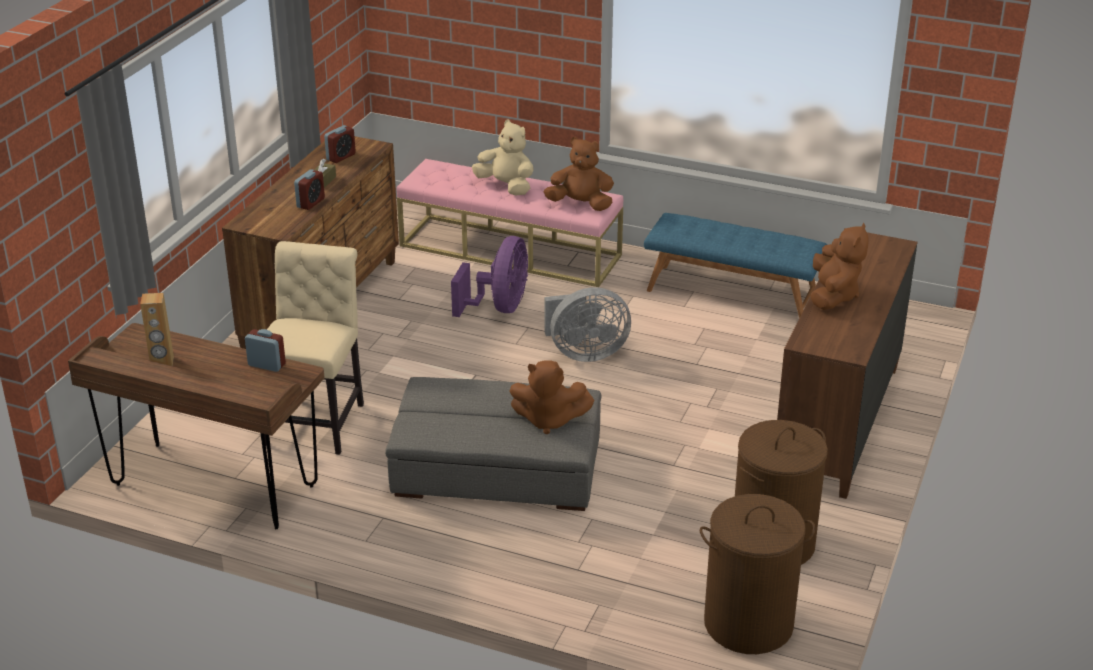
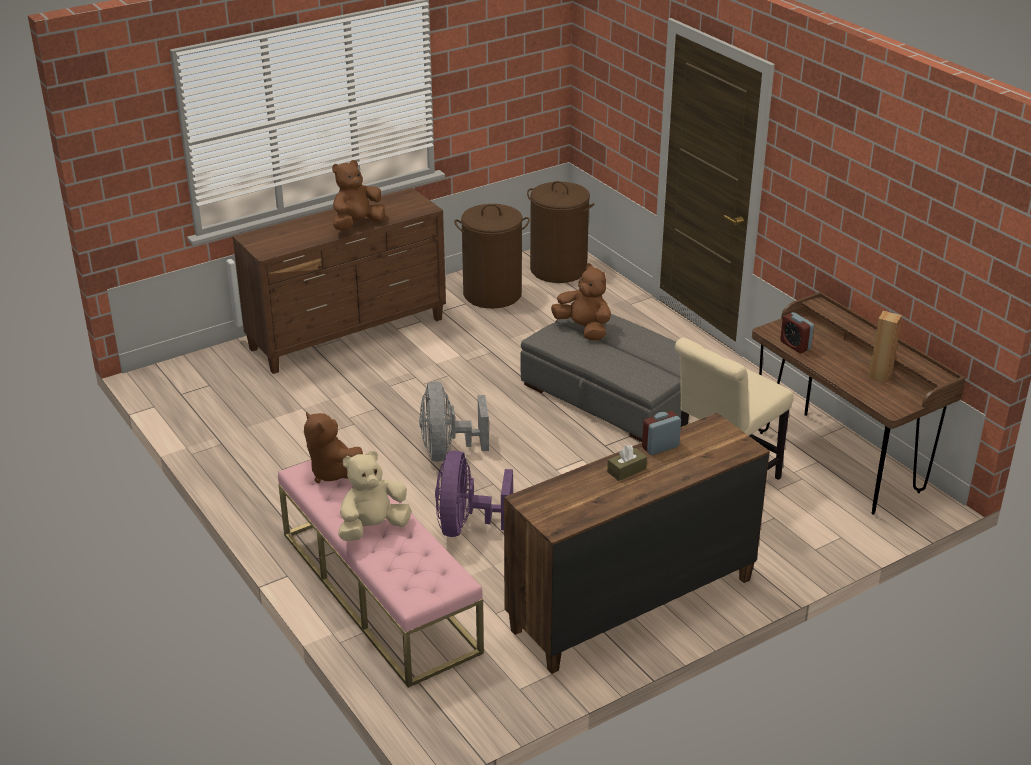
camera: 145 degrees left, 0 degrees up
alarm clock [324,125,356,163] -> none
purple fan [451,236,528,317] -> purple fan turned 45 degrees counterclockwise [435,451,513,537]
beige plush toy [472,120,534,196] -> beige plush toy turned 75 degrees clockwise [338,450,411,541]
grey fan [545,287,631,362] -> grey fan turned 120 degrees counterclockwise [419,382,489,462]
blue bench [644,213,827,318] -> none

